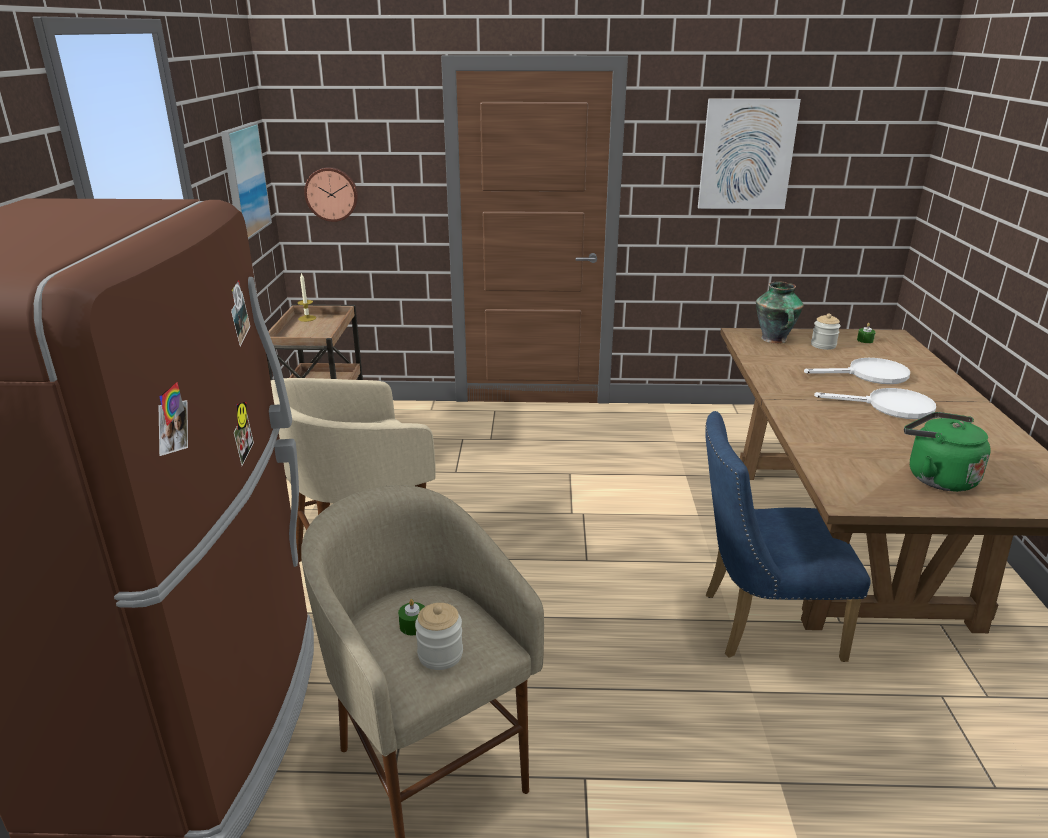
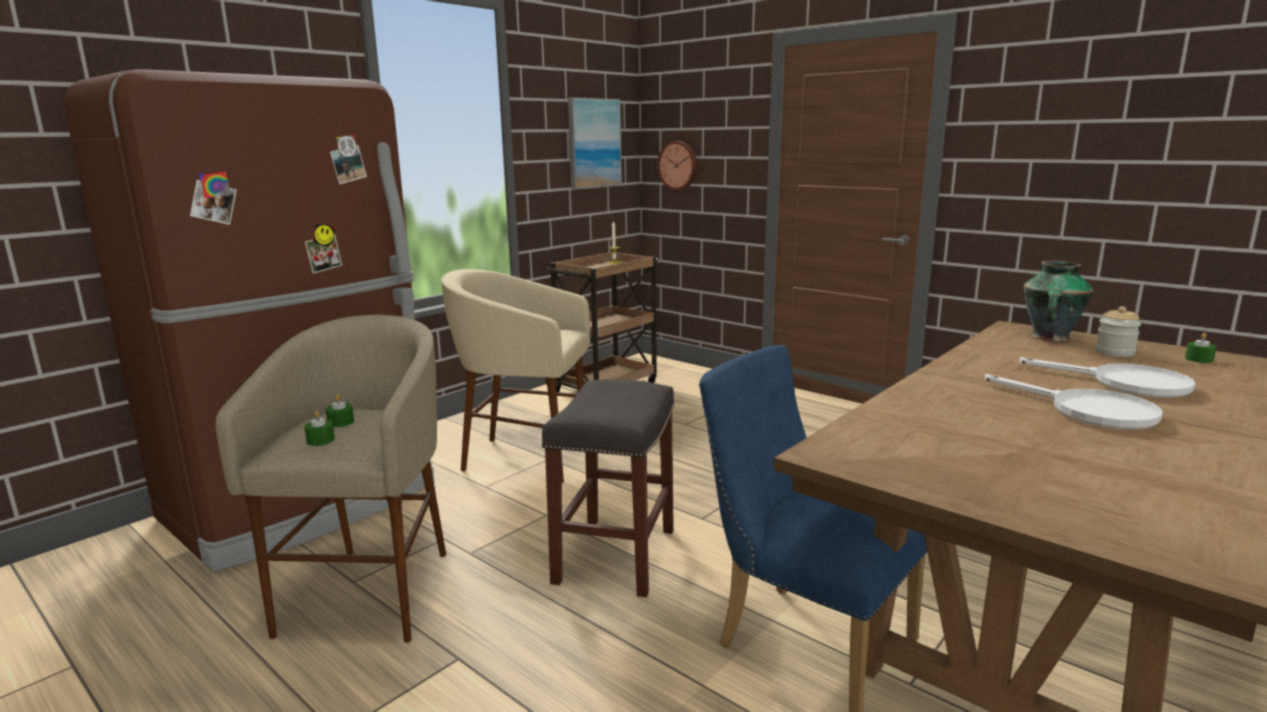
camera: 40 degrees right, 10 degrees down
jar [415,603,463,670] -> green candle [304,411,335,446]
picture [698,98,801,209] -> none
green kettle [904,412,991,492] -> none
none -> grey stool [542,379,675,597]

